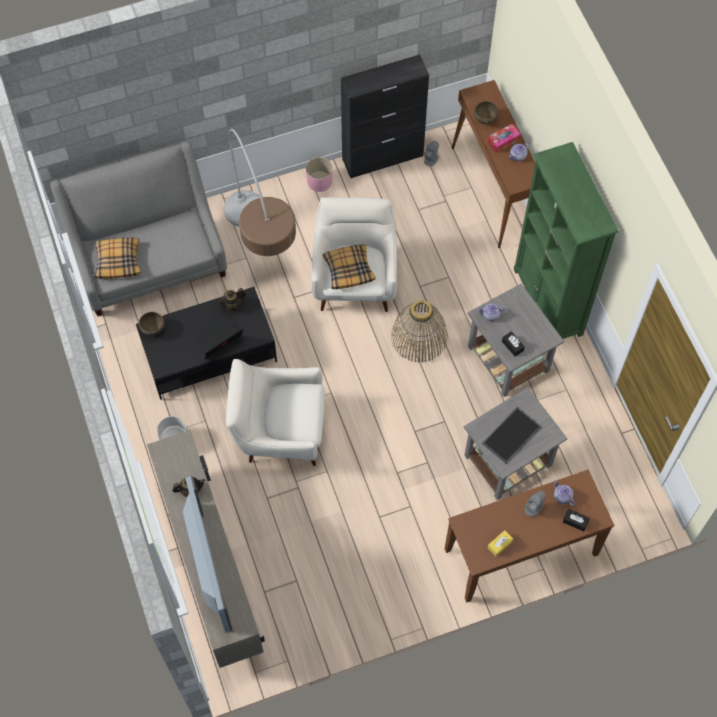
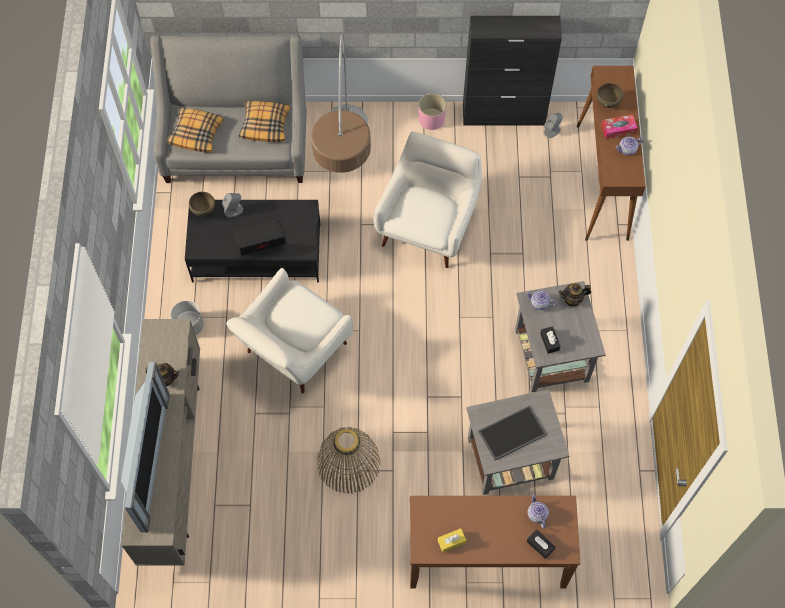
camera: 20 degrees right, 0 degrees up
teapot [217,288,246,312] -> teapot moved to [559,283,591,307]
white armchair [226,359,325,466] -> white armchair turned 75 degrees counterclockwise [226,268,353,394]
pillow [323,244,376,289] -> pillow moved to [239,101,290,142]
basket [391,300,448,363] -> basket moved to [317,427,381,494]
green bookcase [514,142,618,339] -> none
grey speaker [525,491,546,517] -> grey speaker moved to [222,193,243,218]

